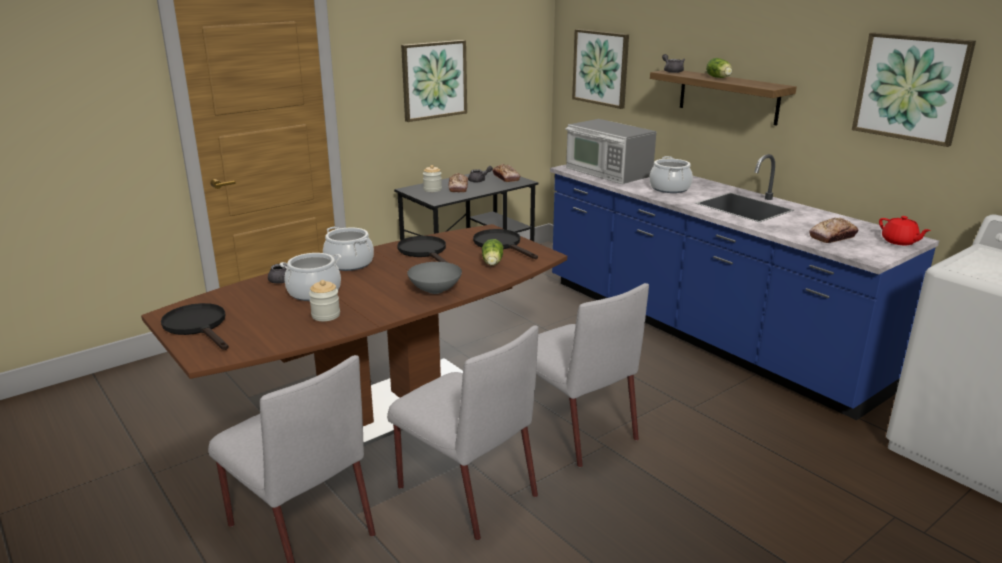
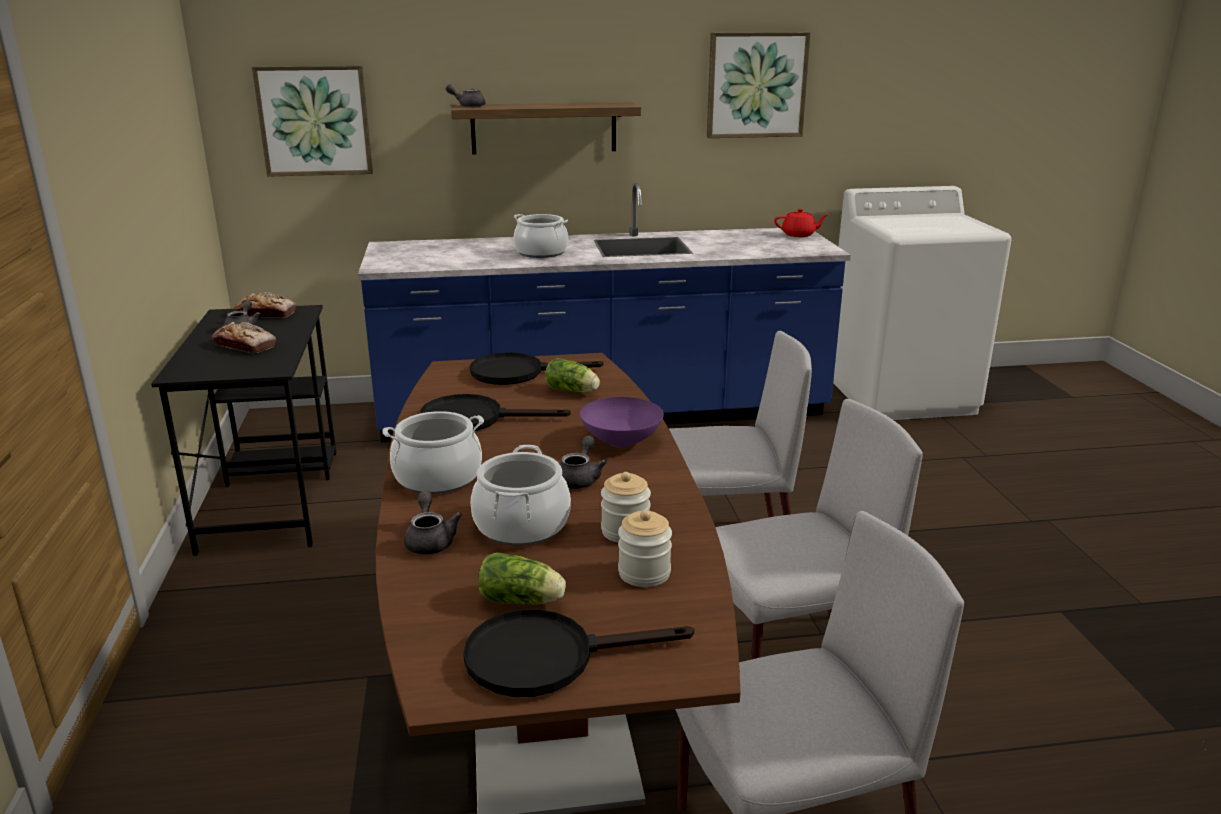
camera: 60 degrees left, 0 degrees up
picture [401,40,467,122] -> none
grey bowl [407,262,462,294] -> purple bowl [580,397,664,447]
jar [423,165,442,192] -> jar moved to [618,510,672,587]
microwave [565,119,657,184] -> none
lettuce [706,58,732,78] -> lettuce moved to [478,552,566,605]
bread [809,218,858,243] -> none
none -> grey teapot [560,435,607,489]

